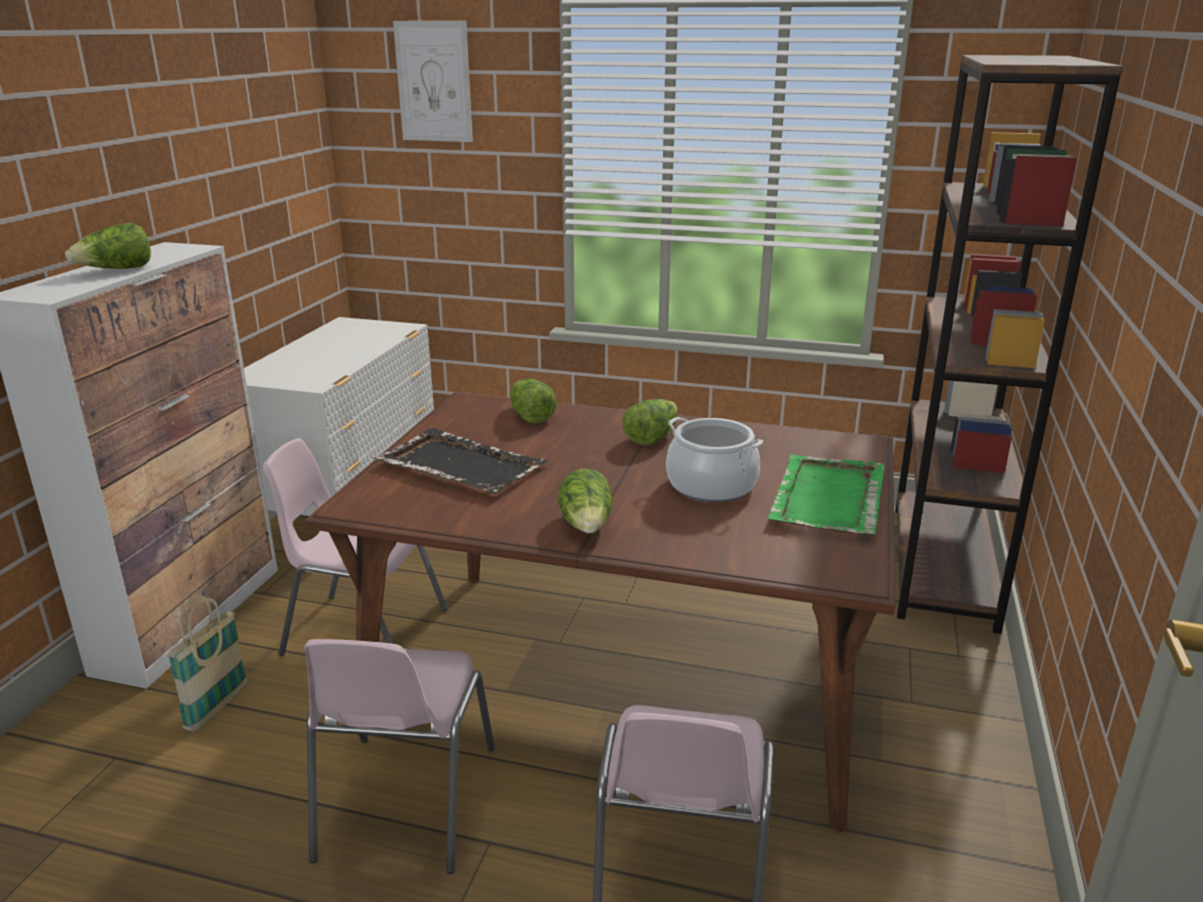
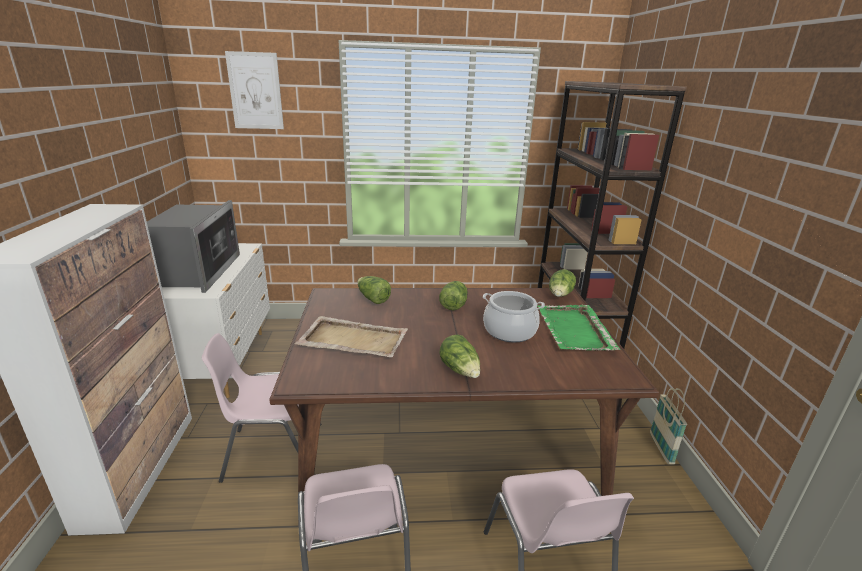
camera: 20 degrees left, 0 degrees up
lettuce [65,223,151,269] -> lettuce moved to [549,269,576,297]
basket [167,596,248,731] -> basket moved to [650,388,687,465]
black tray [373,428,549,493] -> beige tray [295,316,408,357]
none -> microwave [147,200,240,293]

